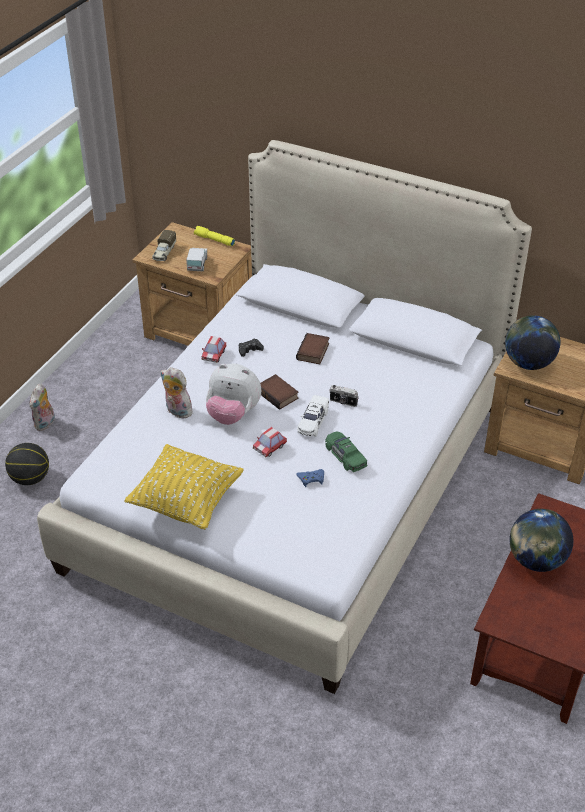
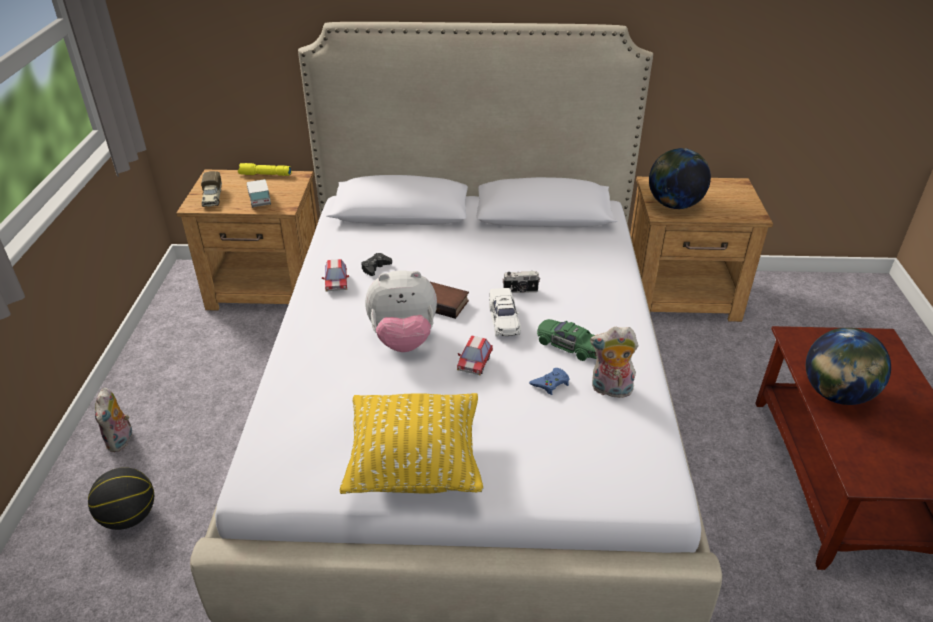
camera: 25 degrees left, 5 degrees down
plush toy [160,367,195,418] -> plush toy moved to [590,327,638,398]
book [296,333,330,364] -> none

